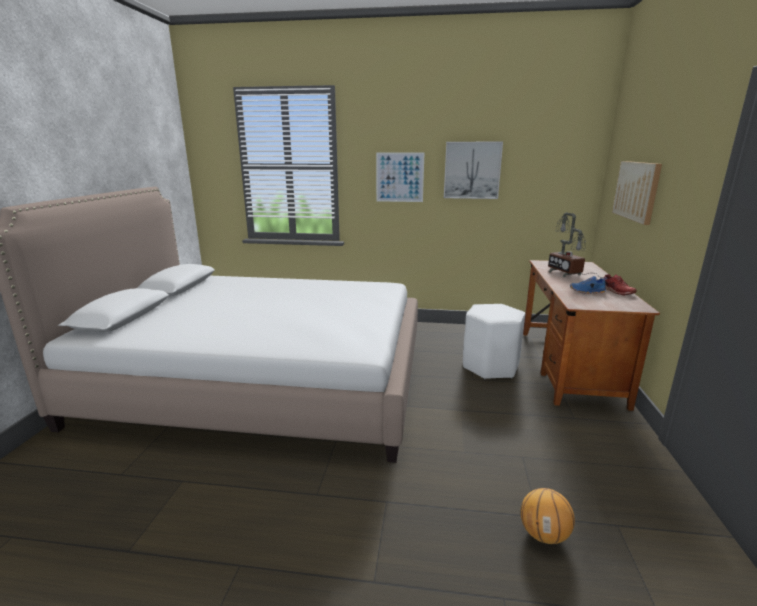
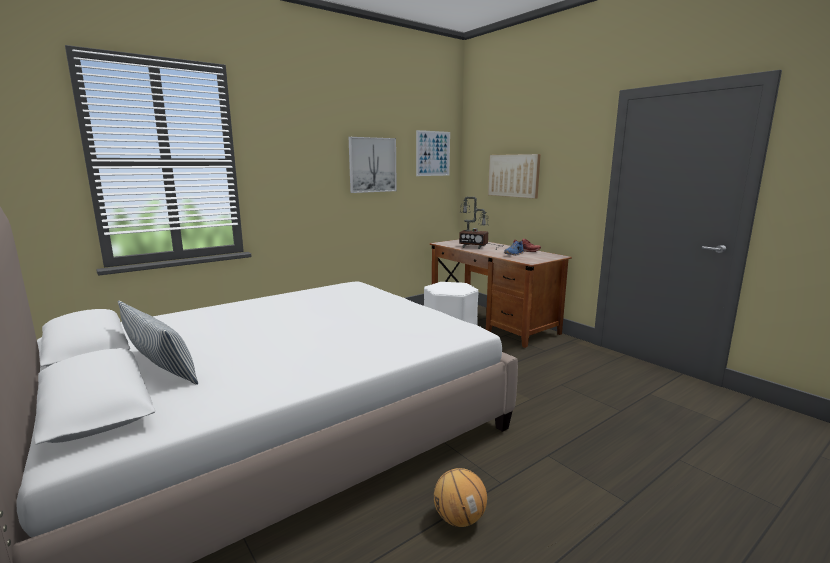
camera: 45 degrees left, 5 degrees down
picture [376,152,424,202] -> picture moved to [416,130,450,176]
basketball [520,488,575,544] -> basketball moved to [434,468,487,527]
none -> pillow [118,301,198,385]

